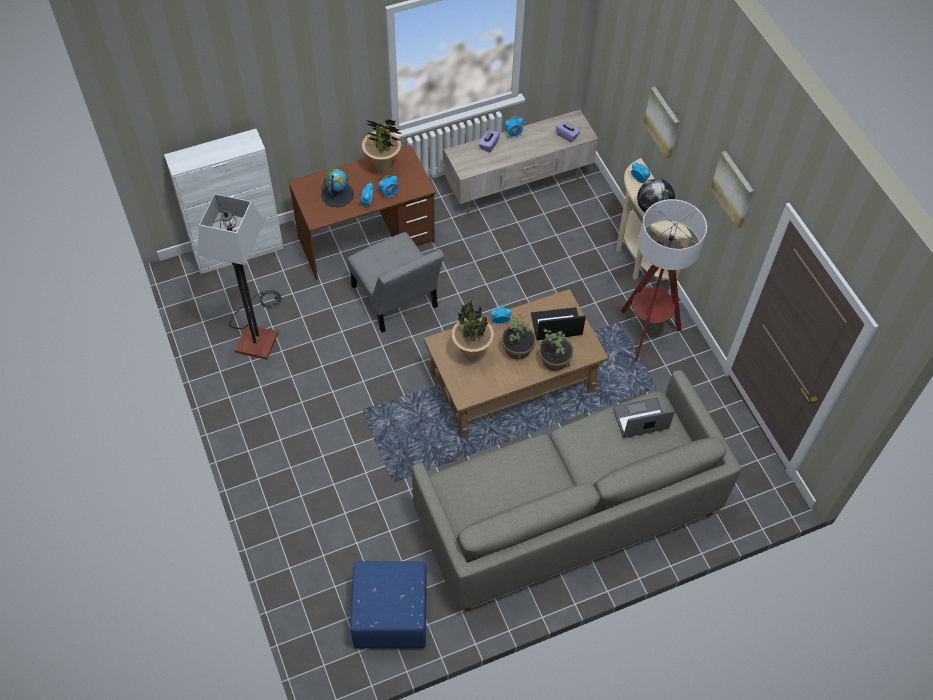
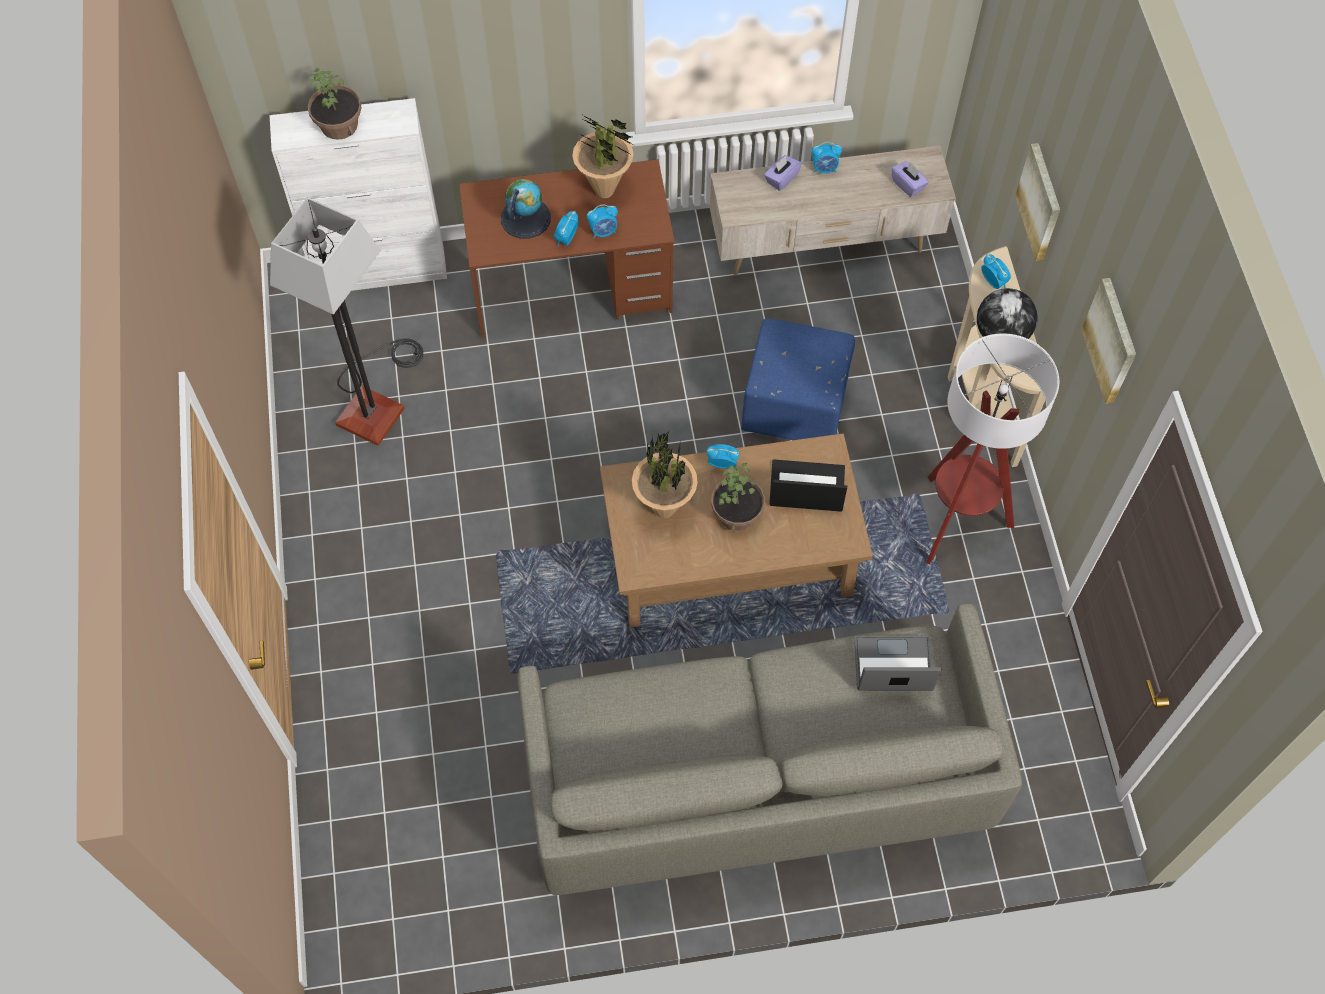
camera: 15 degrees right, 5 degrees up
grey chair [348,232,444,333] -> none
blue ottoman [350,561,427,648] -> blue ottoman moved to [741,318,855,440]
potted plant [539,329,574,371] -> potted plant moved to [308,68,361,140]

